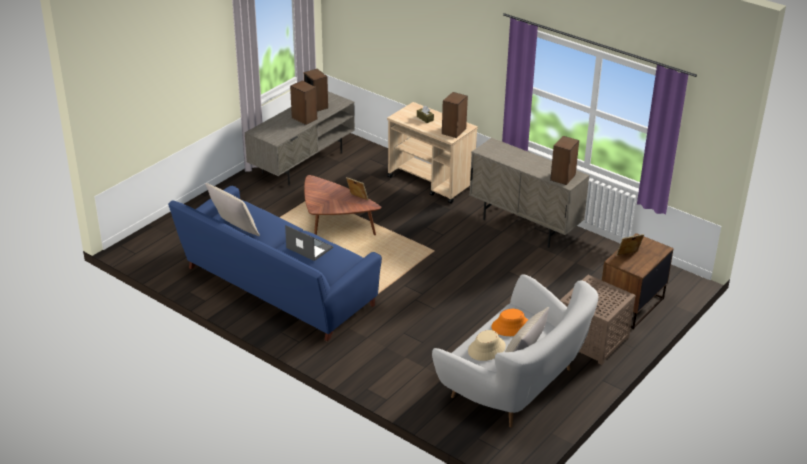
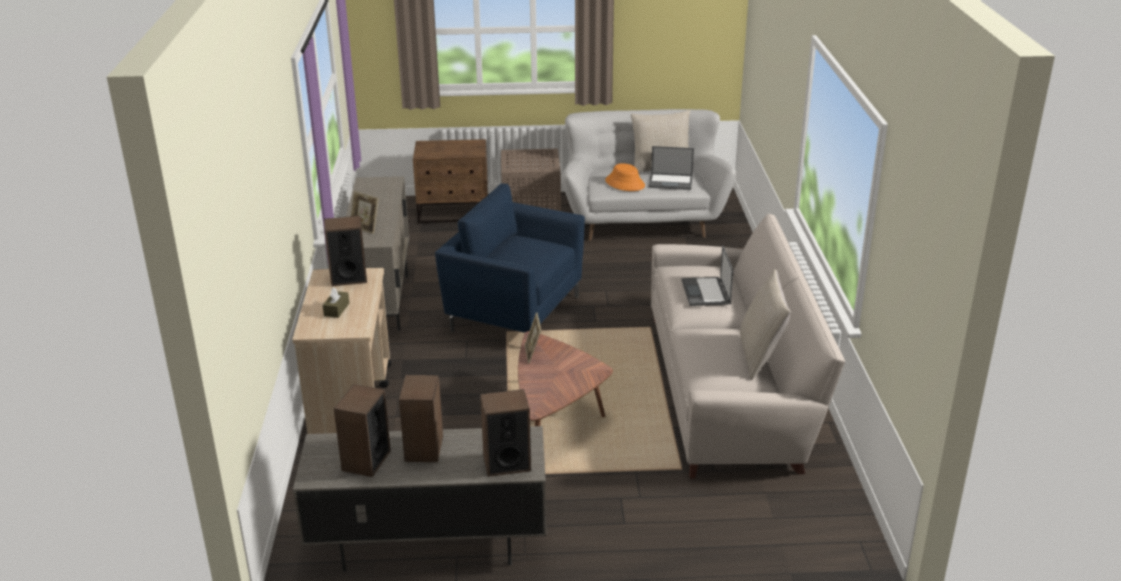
camera: 130 degrees left, 5 degrees down
blue sofa [168,186,382,341] -> beige sofa [651,214,845,479]
beige hat [468,330,506,361] -> laptop [649,146,694,190]
speaker [550,136,579,185] -> speaker moved to [480,389,531,477]
picture frame [616,234,644,255] -> picture frame moved to [351,191,379,234]
none -> blue armchair [435,183,585,333]

